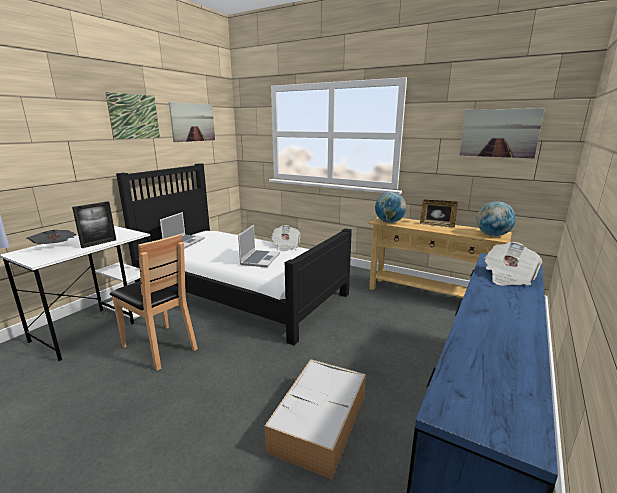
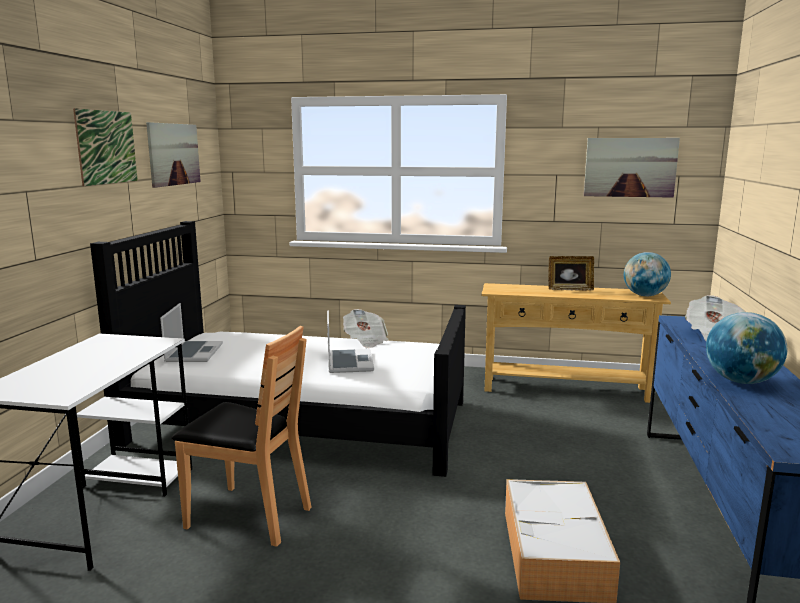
camera: 20 degrees left, 5 degrees down
newspaper [26,230,76,244] -> none
picture frame [72,201,116,248] -> none
globe [375,192,407,223] -> globe moved to [706,312,787,384]

